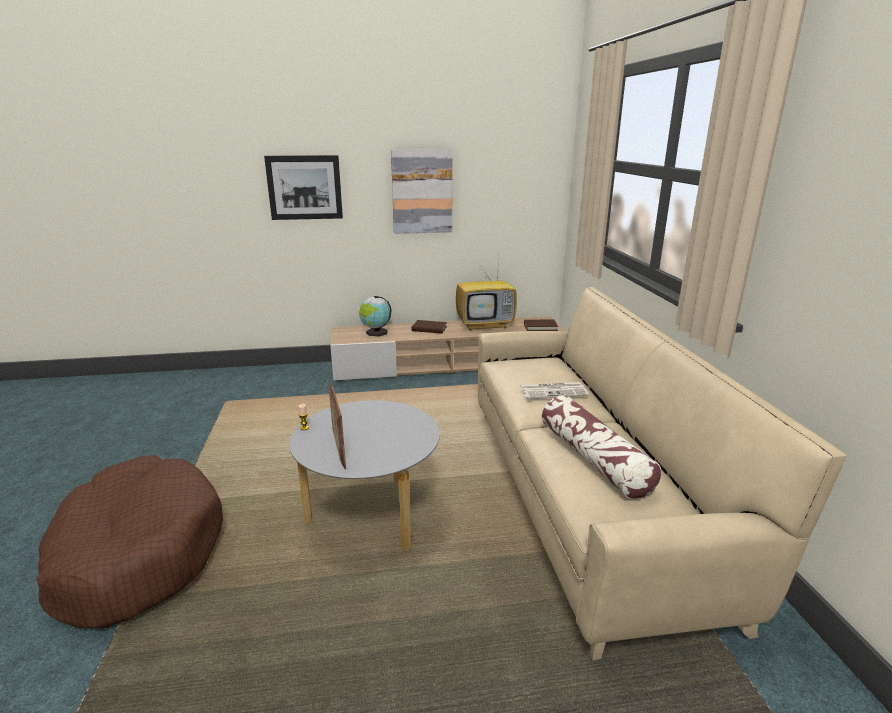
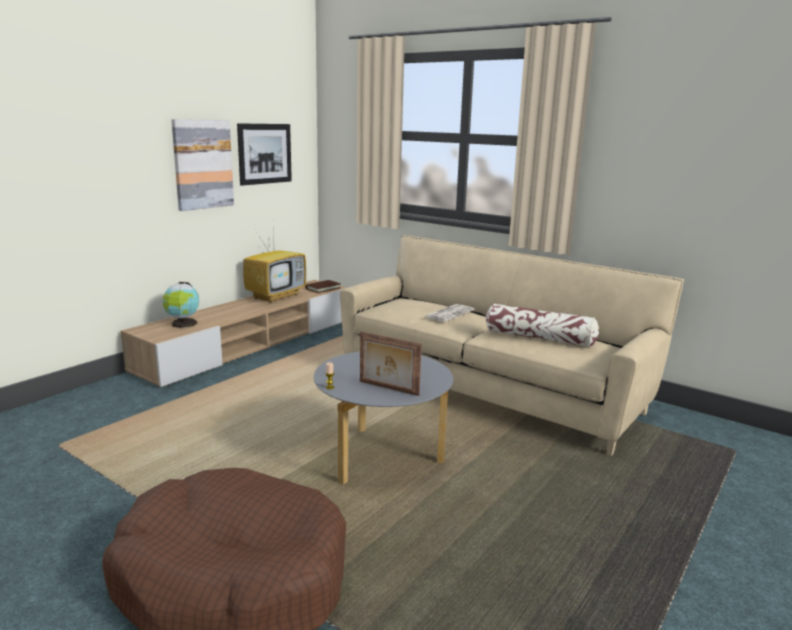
camera: 45 degrees left, 5 degrees down
picture [264,155,343,220] -> picture moved to [237,123,292,186]
brown book [412,320,447,334] -> none

